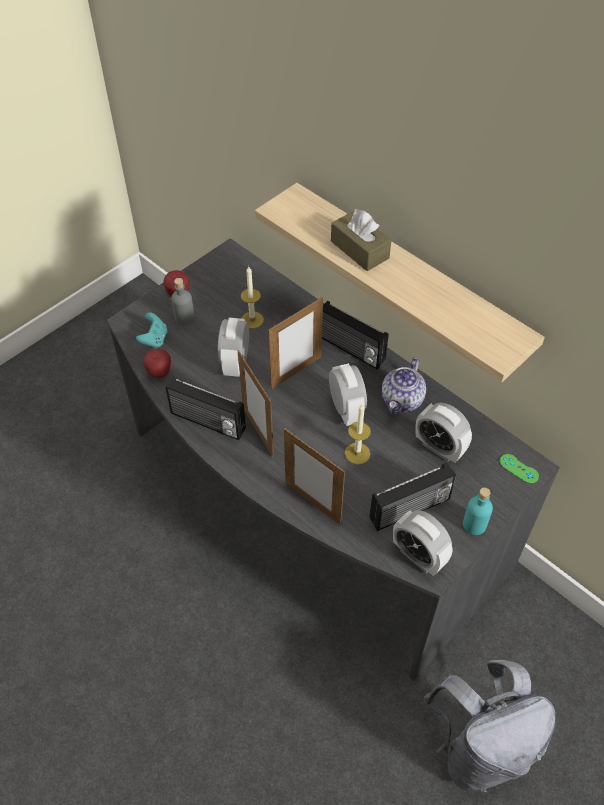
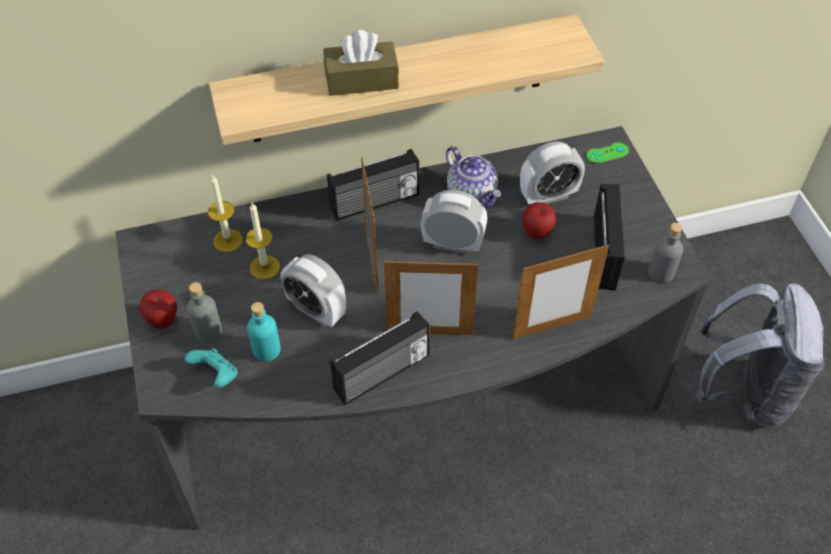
camera: 60 degrees left, 0 degrees up
apple [143,349,171,378] -> apple moved to [522,202,556,239]
candle [345,404,371,464] -> candle moved to [208,174,243,252]
alarm clock [393,510,453,576] -> grey bottle [648,223,683,283]
turquoise bottle [463,487,493,535] -> turquoise bottle moved to [247,302,281,362]

